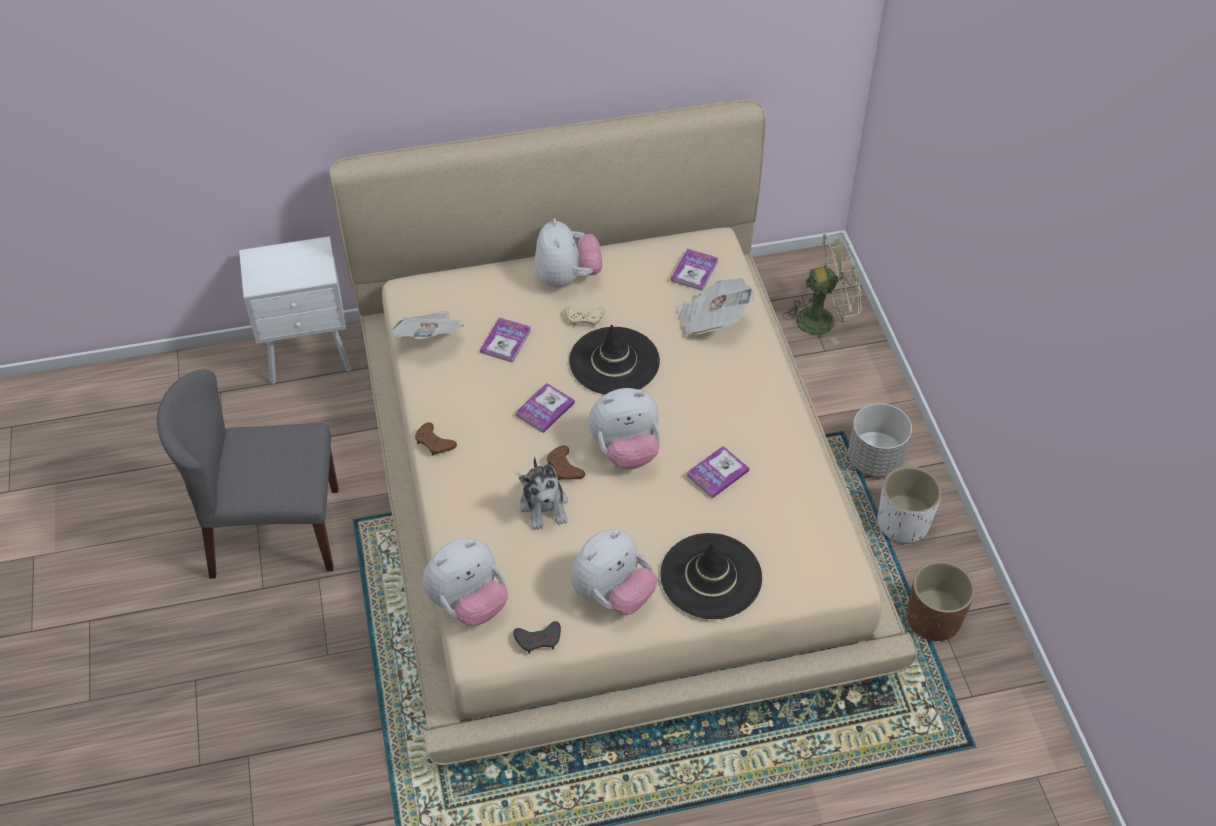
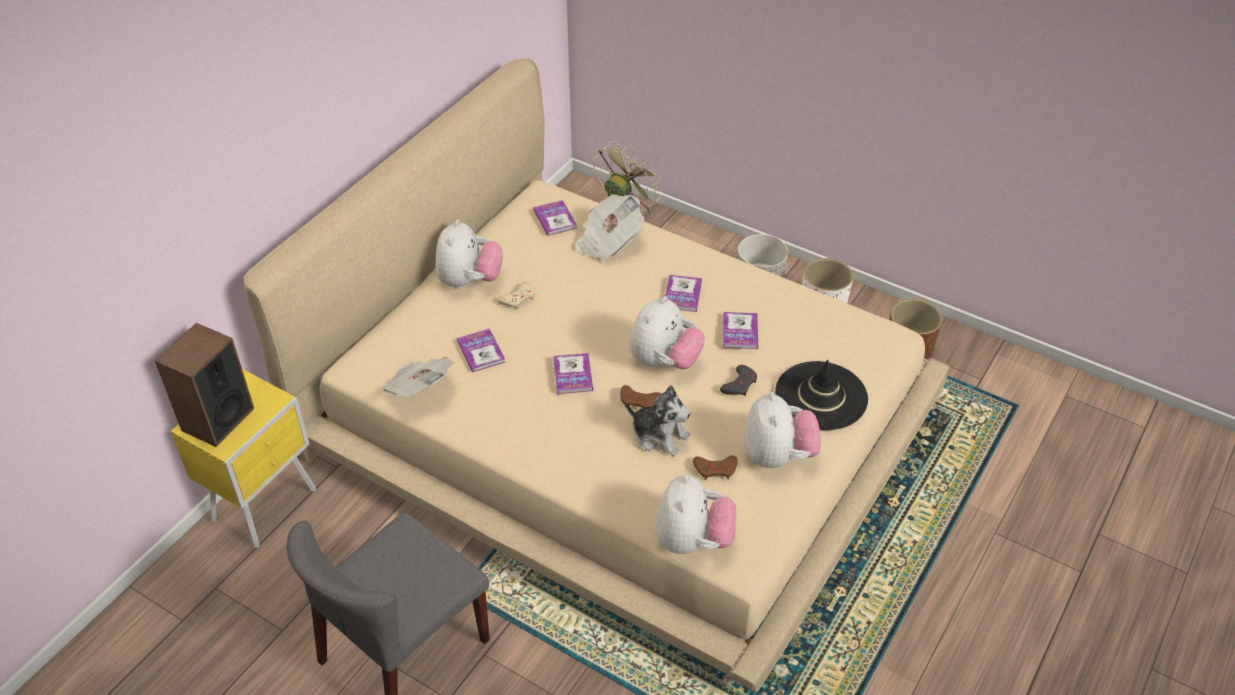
camera: 45 degrees left, 5 degrees down
white nightstand [239,236,352,384] -> yellow nightstand [170,369,316,548]
brown game controller [415,422,457,456] -> brown game controller moved to [693,455,737,480]
grey game controller [513,621,561,654] -> grey game controller moved to [720,365,757,396]
plush toy [535,218,602,288] -> plush toy turned 60 degrees clockwise [435,219,503,289]
black hat [569,325,660,395] -> none
none -> speaker [155,323,254,447]
none -> book [665,275,702,312]

